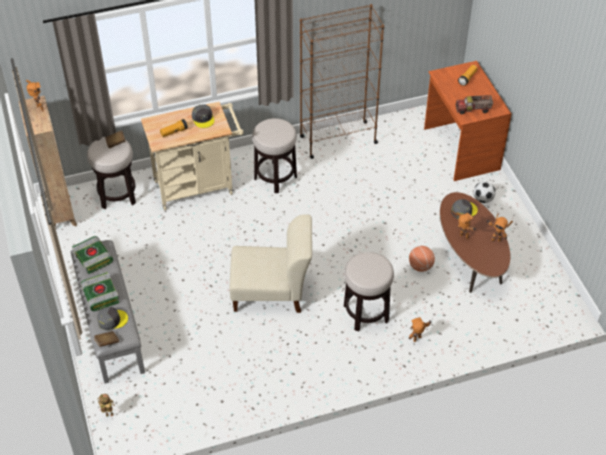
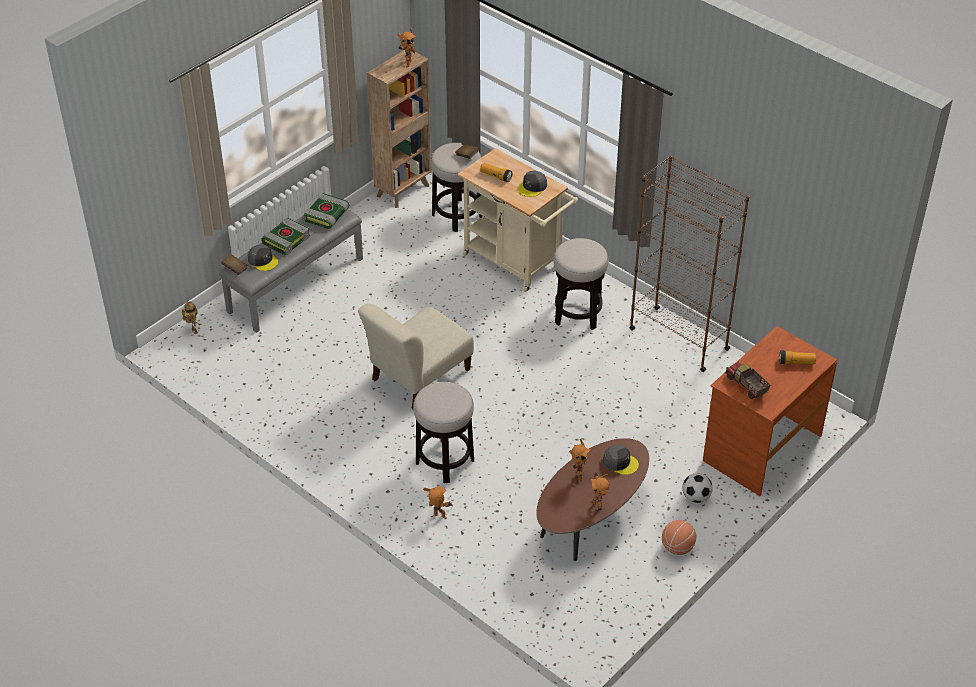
camera: 60 degrees right, 5 degrees down
beige chair [230,214,312,313] -> beige chair turned 75 degrees clockwise [358,304,474,409]
basketball [409,246,435,272] -> basketball moved to [662,520,696,555]

